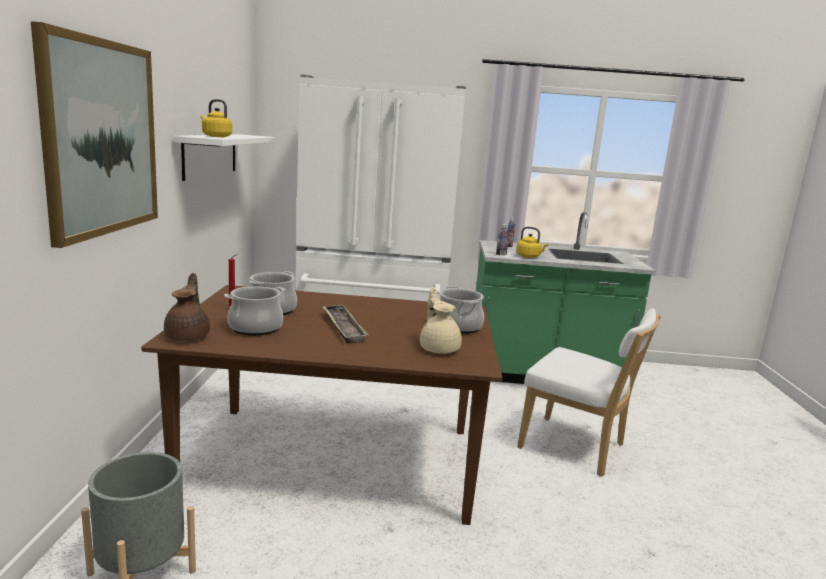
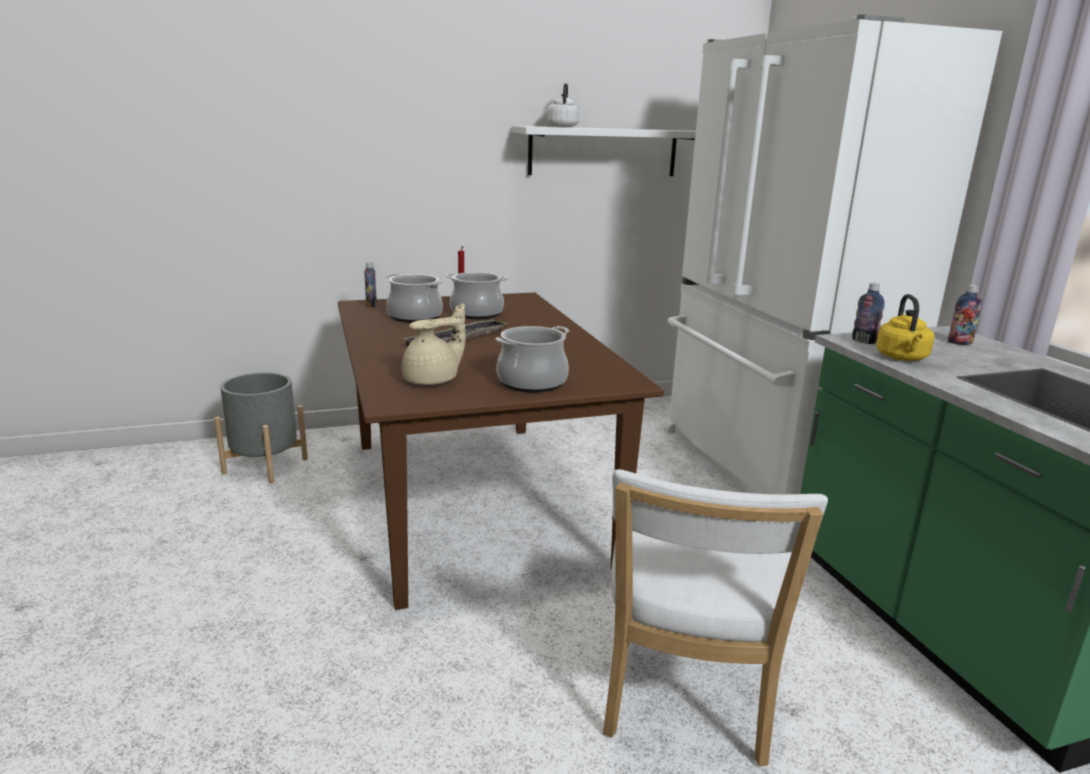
camera: 70 degrees right, 5 degrees up
picture [31,21,158,248] -> none
brown teapot [164,273,210,341] -> bottle [364,262,377,308]
yellow kettle [200,99,232,137] -> white kettle [547,83,580,127]

